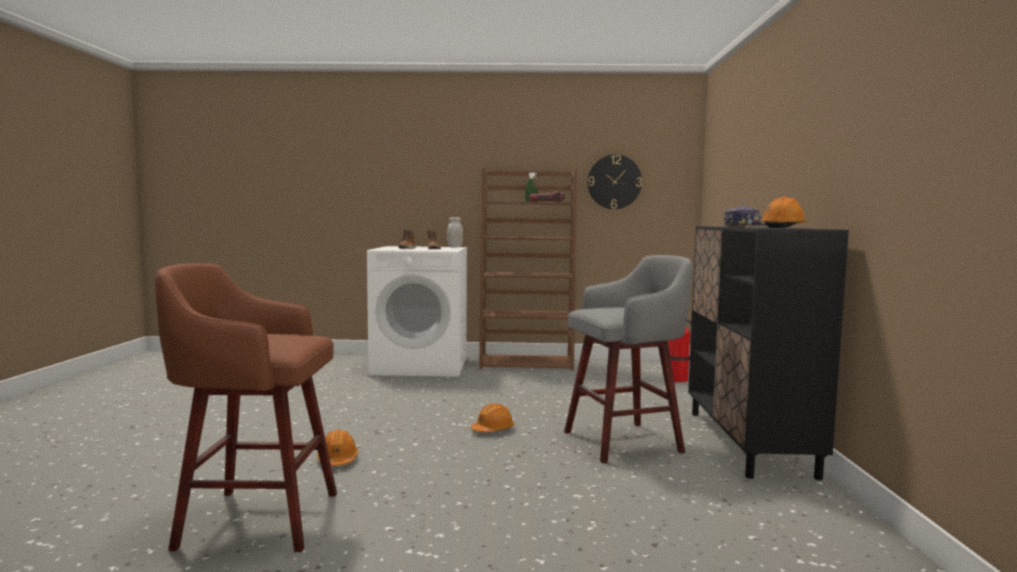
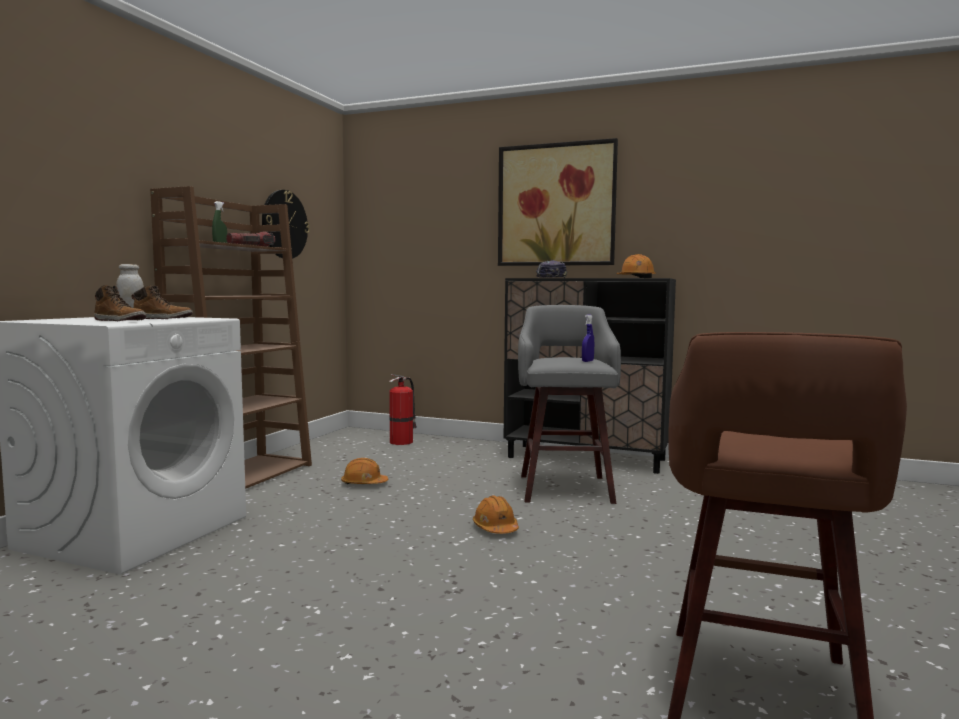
camera: 70 degrees left, 0 degrees up
orange hard hat [317,429,358,466] -> orange hard hat moved to [341,458,388,484]
none -> picture [498,138,618,266]
none -> blue spray bottle [582,315,594,362]

